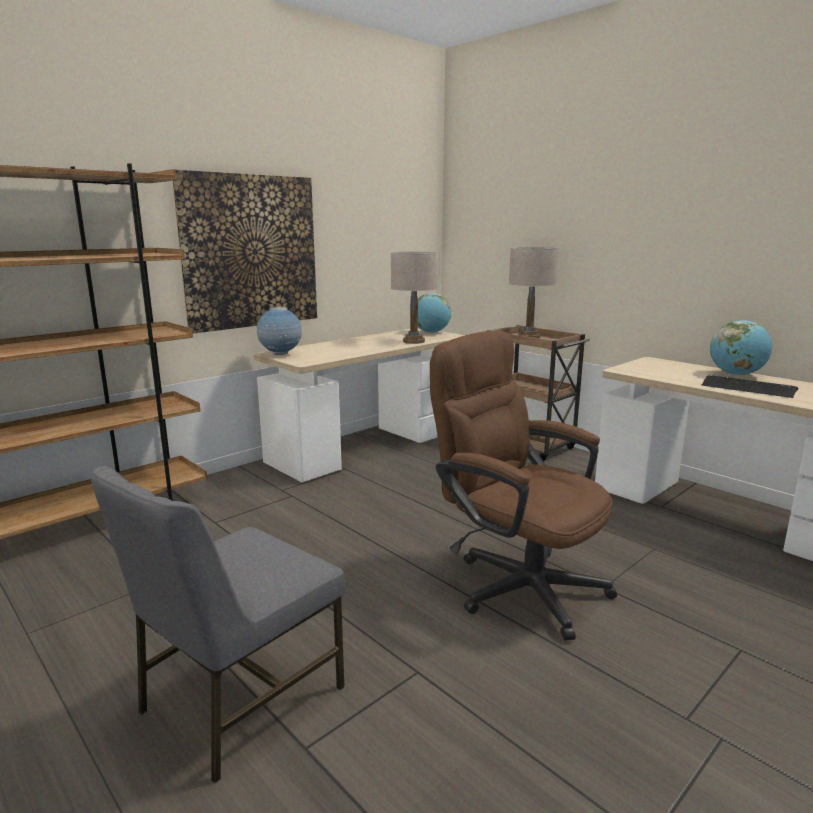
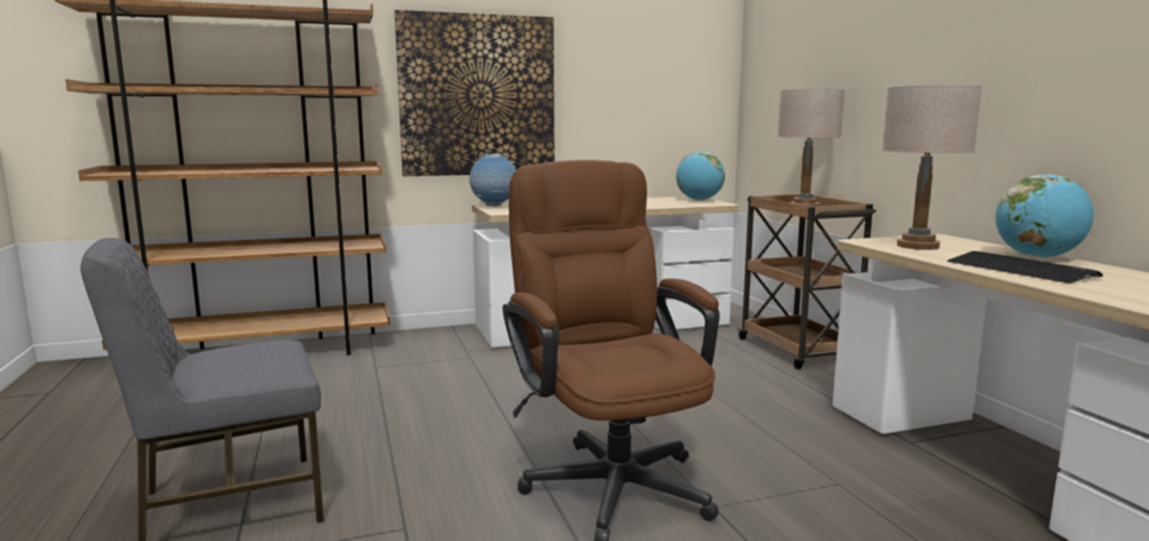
camera: 25 degrees right, 5 degrees down
beige table lamp [391,252,438,344] -> beige table lamp moved to [882,85,982,250]

